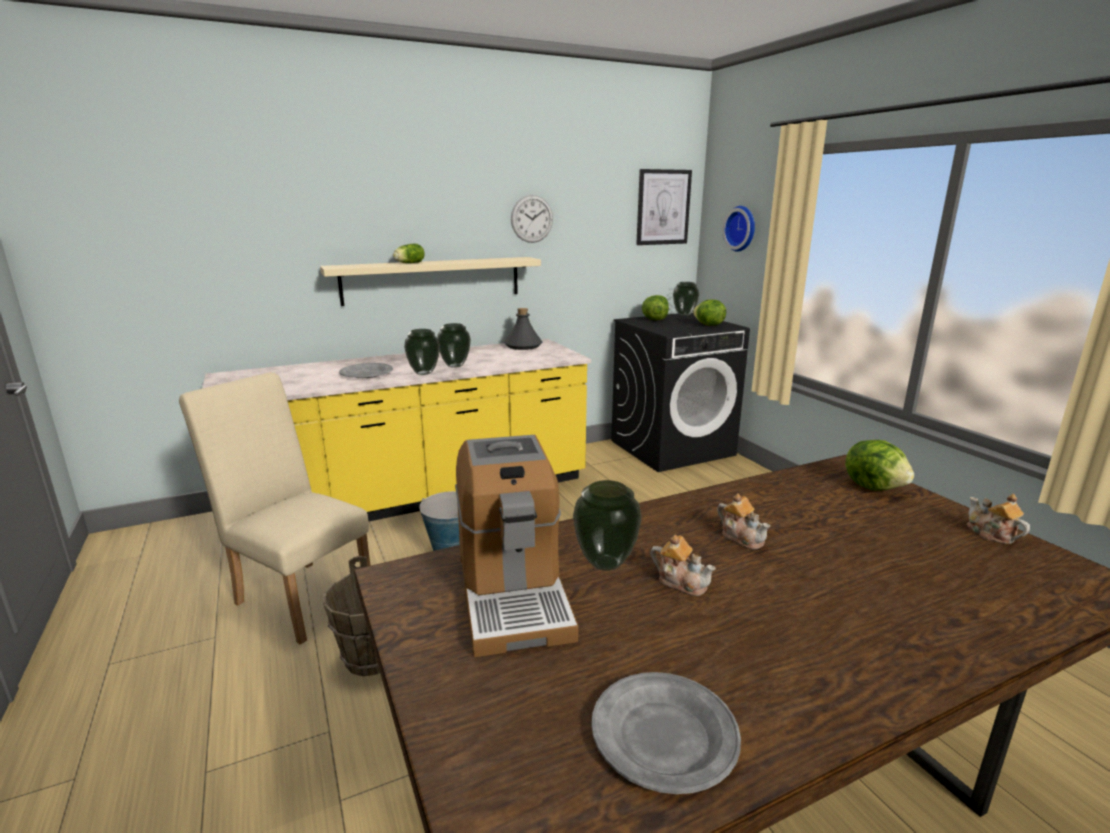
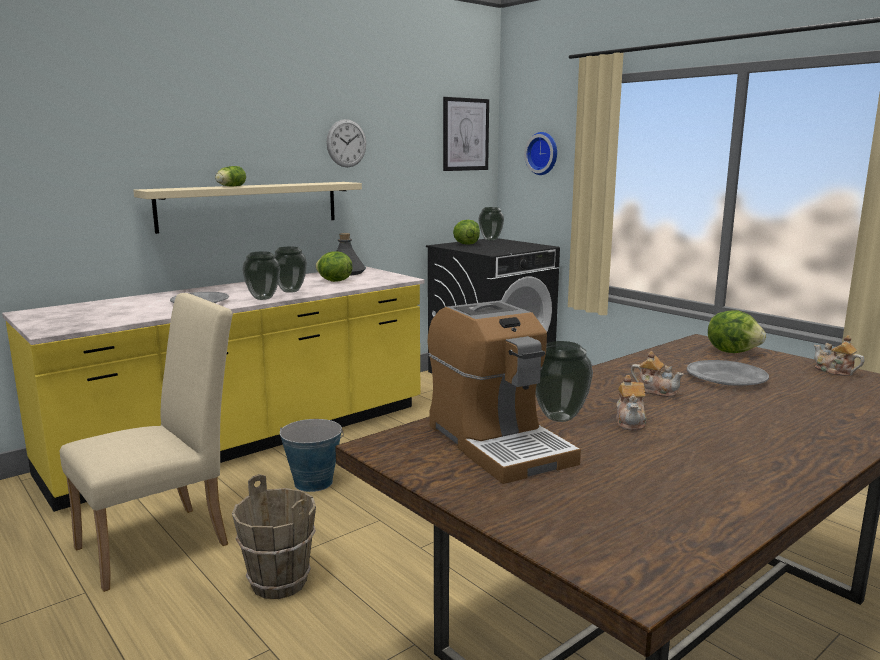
camera: 15 degrees left, 5 degrees down
beige chair [179,372,371,645] -> beige chair turned 120 degrees clockwise [60,293,233,592]
grey plate [591,672,741,794] -> grey plate moved to [687,360,769,386]
teapot [650,534,716,596] -> teapot turned 75 degrees clockwise [616,375,647,431]
lettuce [693,300,726,326] -> lettuce moved to [315,251,353,282]

